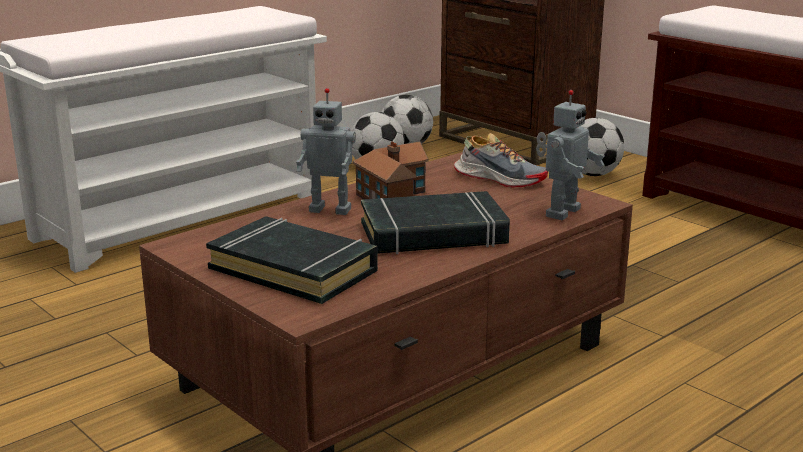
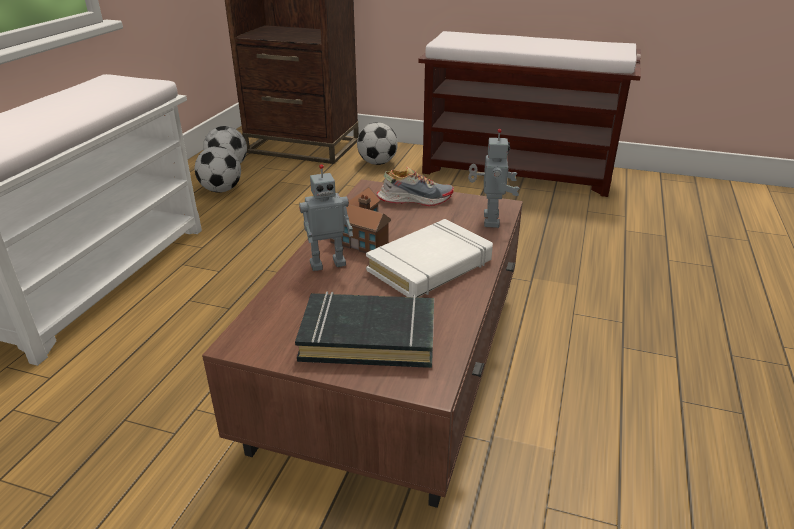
camera: 30 degrees left, 10 degrees up
black book [361,191,510,254] -> white book [366,219,493,297]

